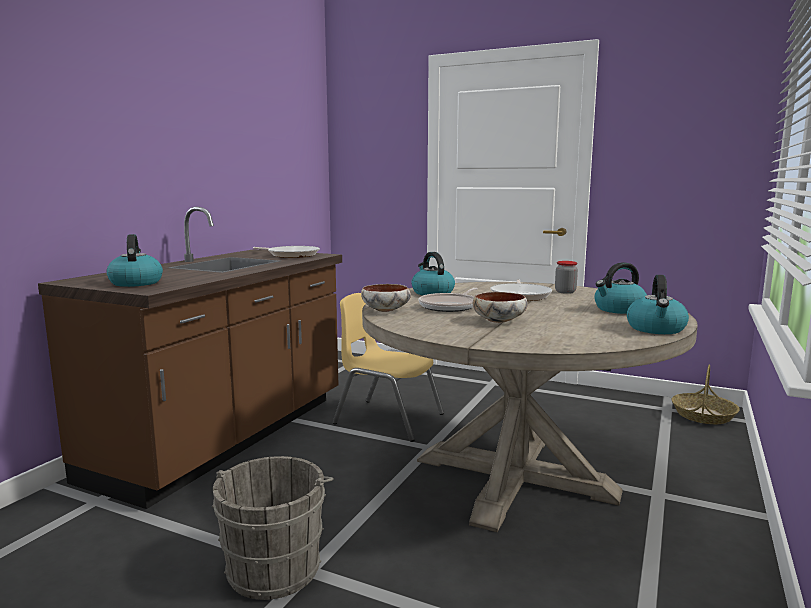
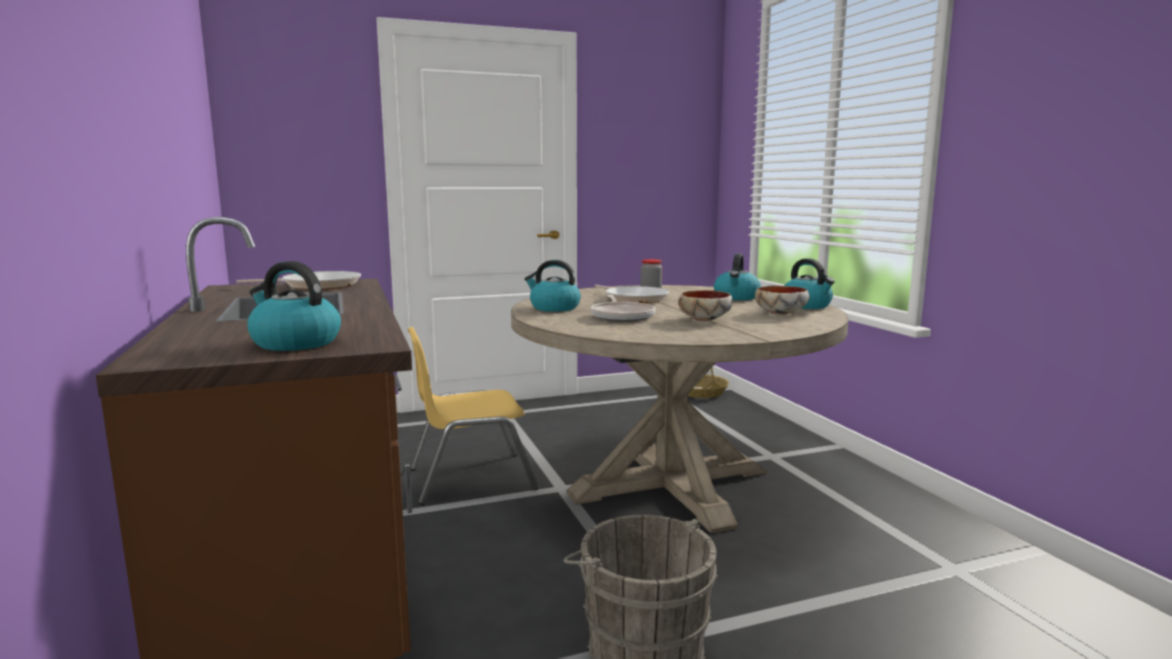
camera: 45 degrees left, 0 degrees up
bowl [361,284,411,312] -> bowl moved to [755,286,810,315]

